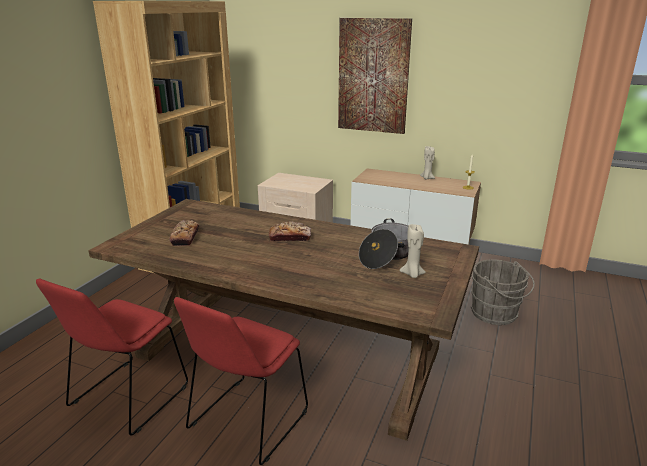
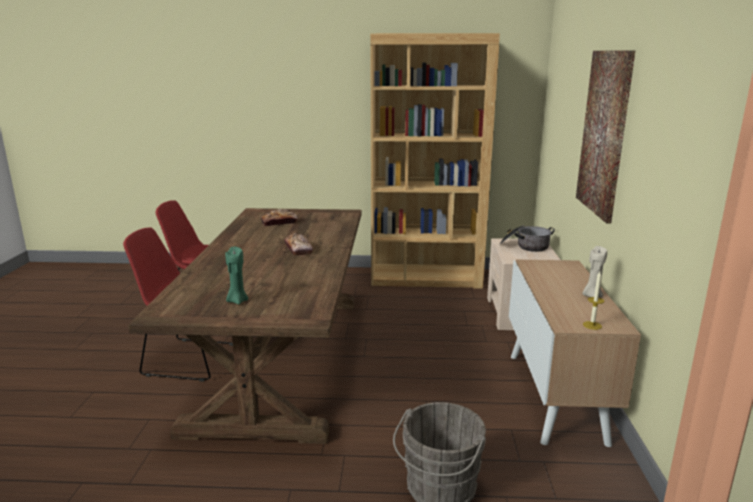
camera: 70 degrees right, 5 degrees down
cooking pot [359,219,409,269] -> cooking pot moved to [499,225,555,252]
beige candle [400,224,426,278] -> green candle [225,247,248,304]

